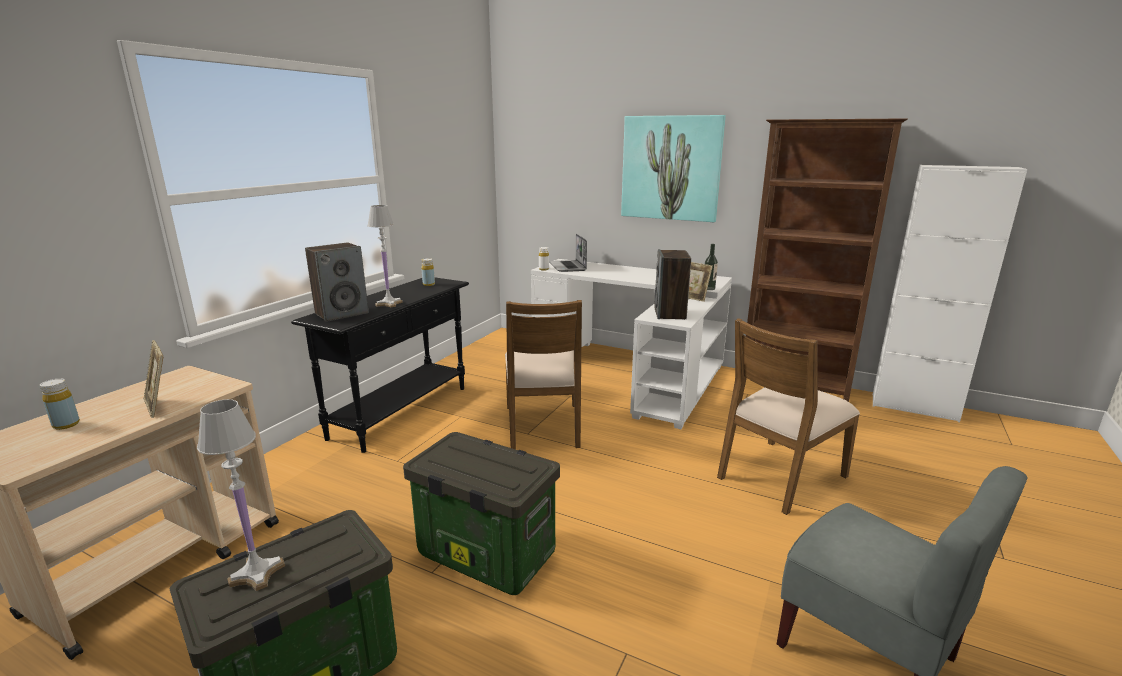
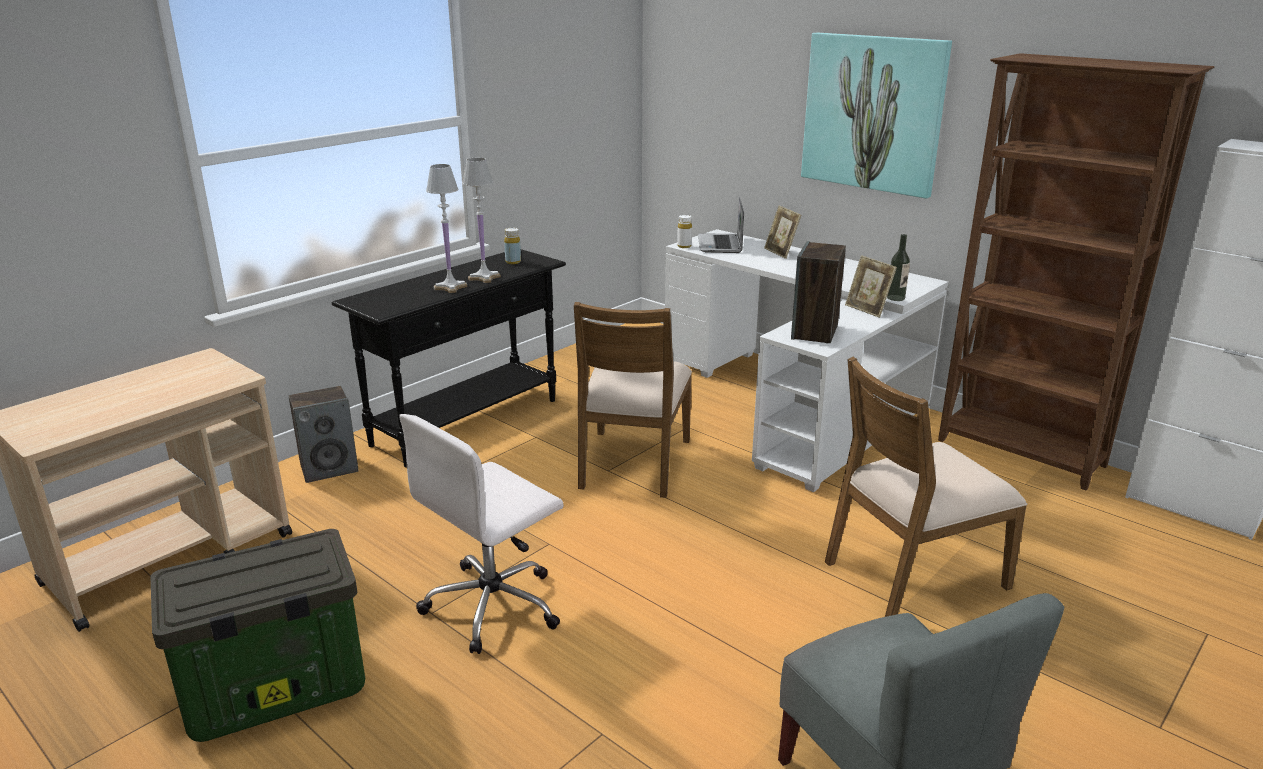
camera: 15 degrees right, 5 degrees up
yellow bottle [40,378,80,430] -> none
picture frame [144,340,163,418] -> picture frame moved to [764,206,801,259]
white table lamp [197,399,285,591] -> white table lamp moved to [462,158,501,283]
speaker [305,243,369,322] -> speaker moved to [289,386,358,483]
storage box [403,432,560,595] -> white office chair [399,414,563,654]

